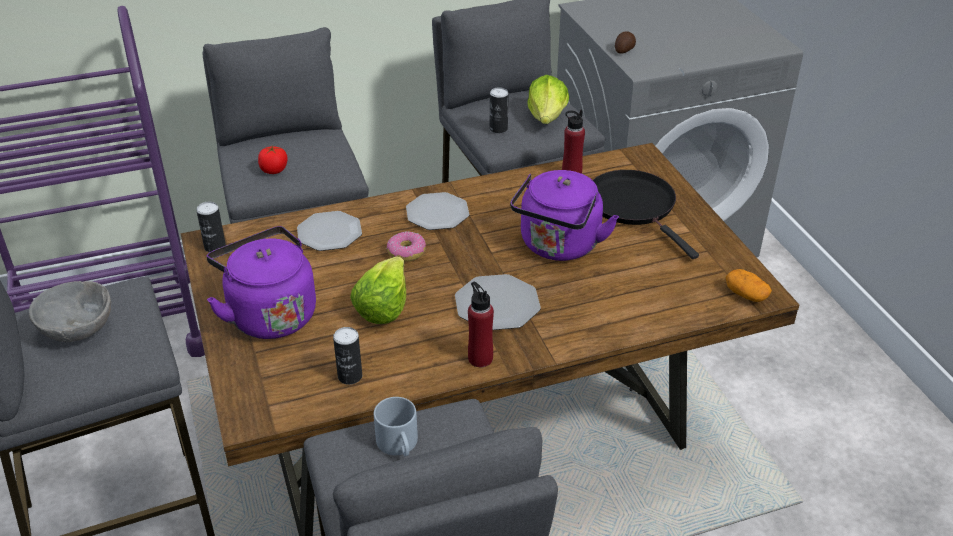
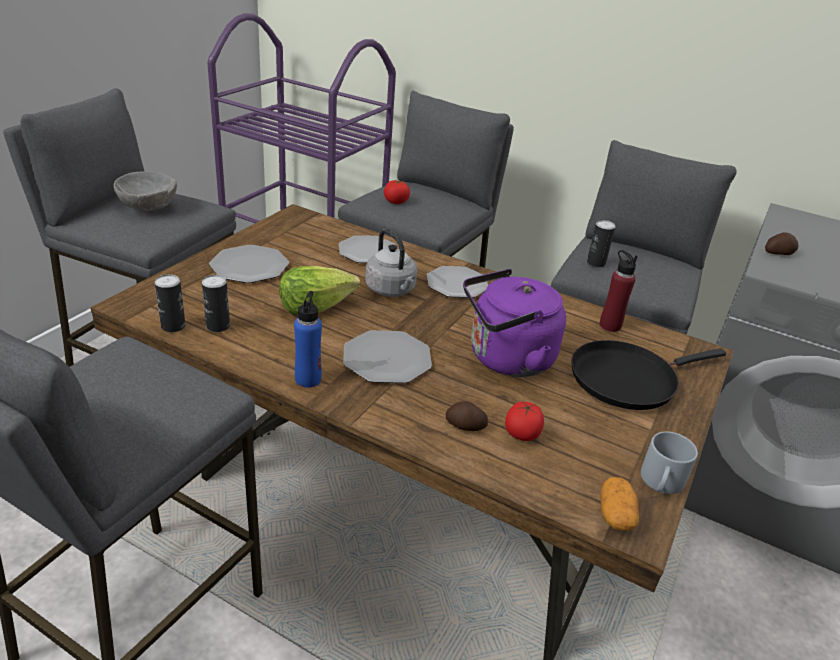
camera: 45 degrees right, 5 degrees down
can [196,202,226,252] -> can moved to [155,274,186,332]
purple kettle [207,226,316,339] -> plate [209,245,289,283]
grey mug [374,397,418,456] -> grey mug moved to [641,431,698,494]
donut [387,231,426,262] -> grey kettle [365,229,417,297]
red bottle [468,282,494,367] -> blue bottle [294,291,322,388]
lettuce [527,75,569,124] -> none
black frying pan [593,170,699,259] -> black frying pan turned 135 degrees counterclockwise [571,340,726,410]
none -> potato [446,401,488,431]
none -> tomato [505,402,544,441]

